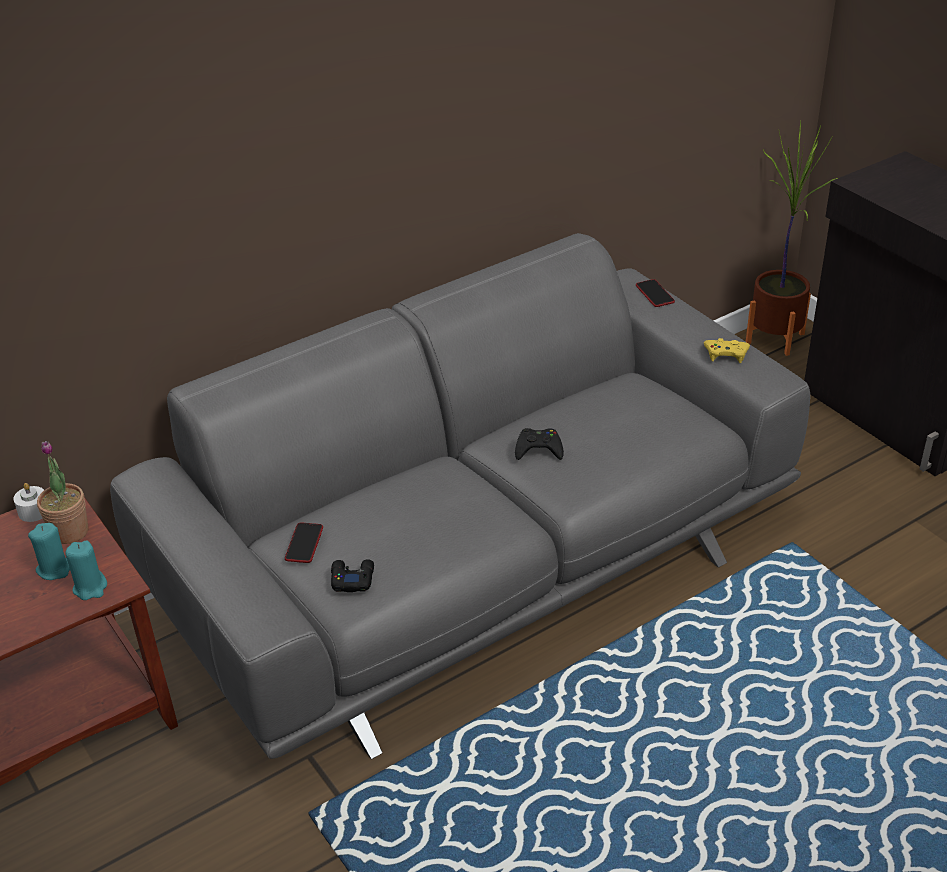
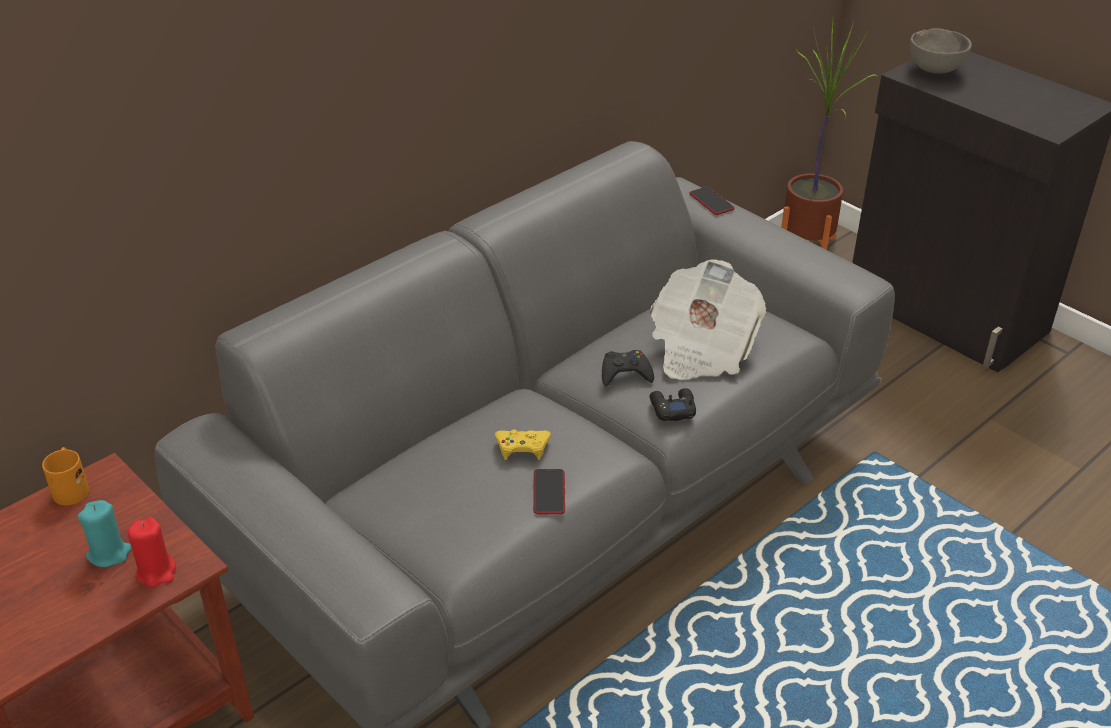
camera: 10 degrees left, 0 degrees up
white candle [14,483,44,522] -> orange mug [42,447,89,505]
potted plant [37,441,89,544] -> none
turquoise candle [65,540,107,600] -> red candle [128,517,176,587]
phone [285,522,323,563] -> phone moved to [533,469,565,514]
black game controller [331,559,374,592] -> black game controller moved to [650,388,696,421]
yellow game controller [704,338,750,363] -> yellow game controller moved to [495,429,551,460]
none -> newspaper [650,259,766,380]
none -> grey bowl [910,29,972,74]

